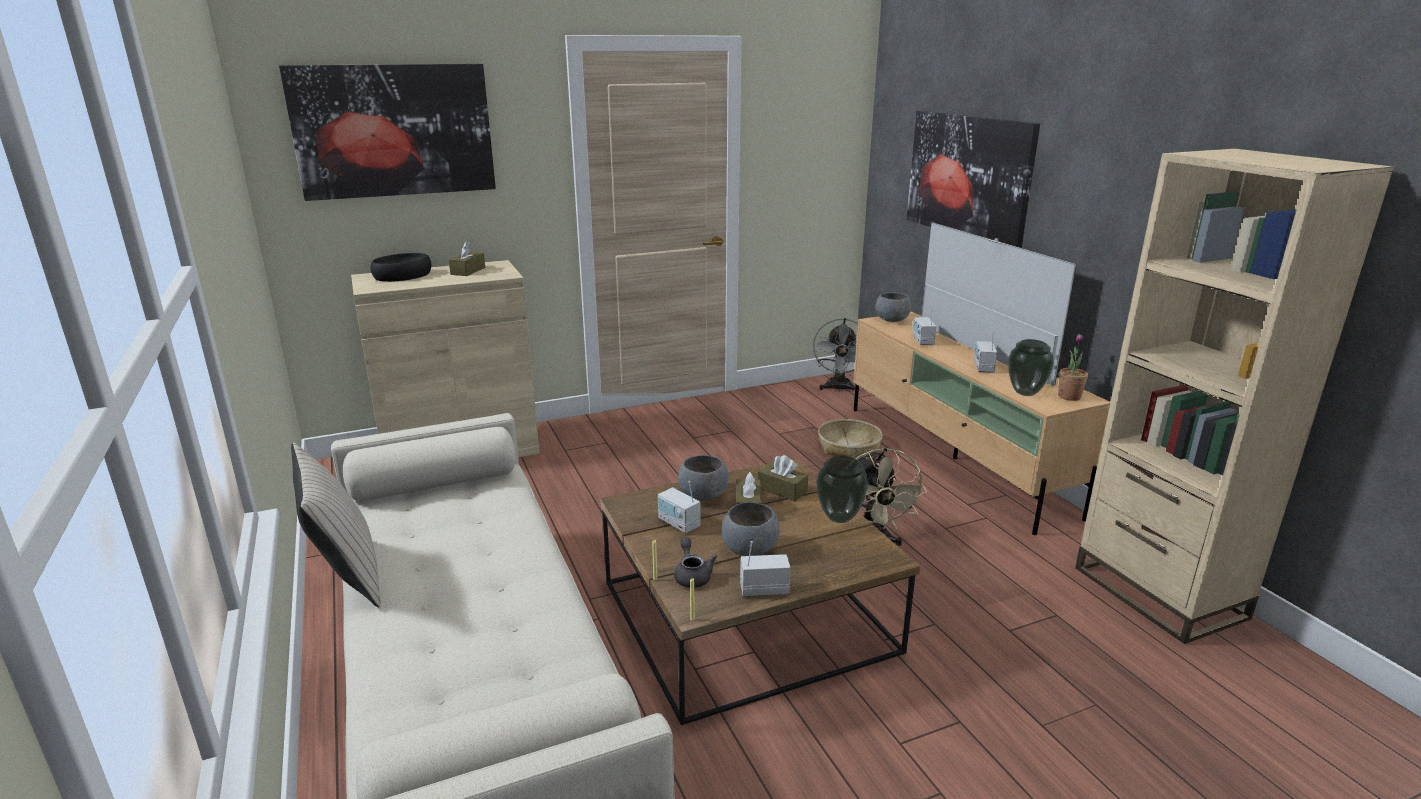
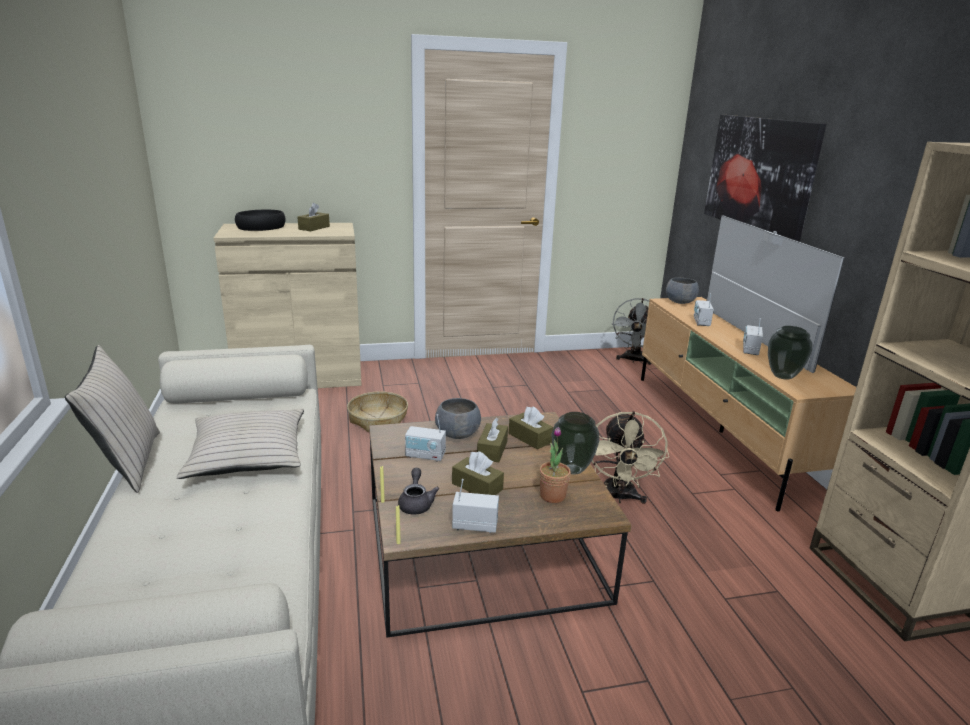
camera: 10 degrees right, 0 degrees up
picture [279,64,496,201] -> none
radio [658,481,701,533] -> radio turned 45 degrees counterclockwise [405,414,446,462]
grey bowl [722,502,780,556] -> brown tissue box [452,451,504,495]
basket [818,419,883,459] -> basket moved to [347,391,408,432]
potted plant [1058,334,1088,401] -> potted plant moved to [539,427,571,503]
none -> beige pillow [177,409,304,479]

